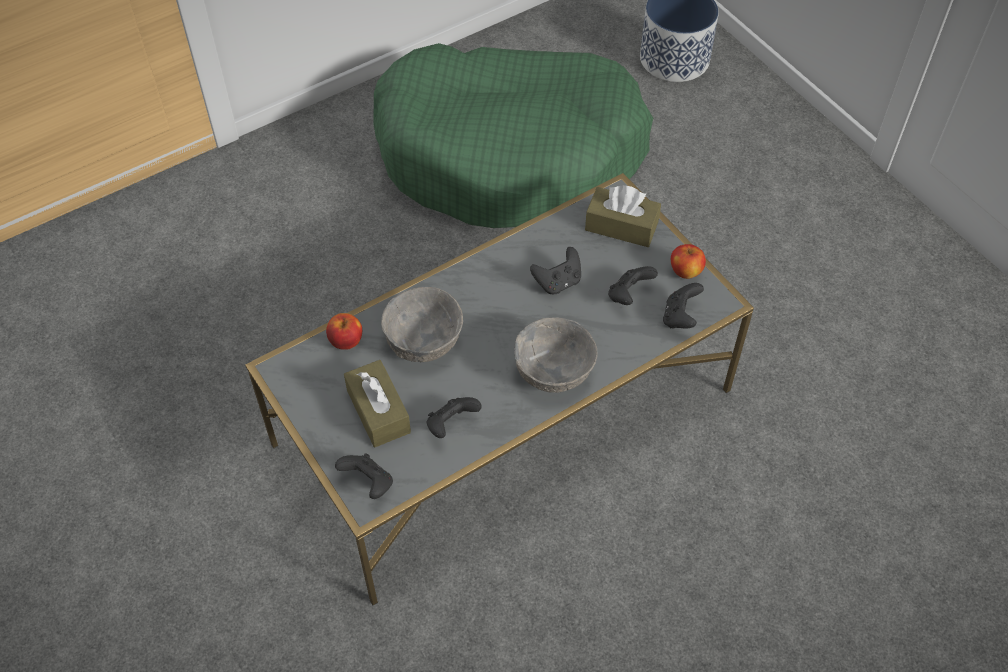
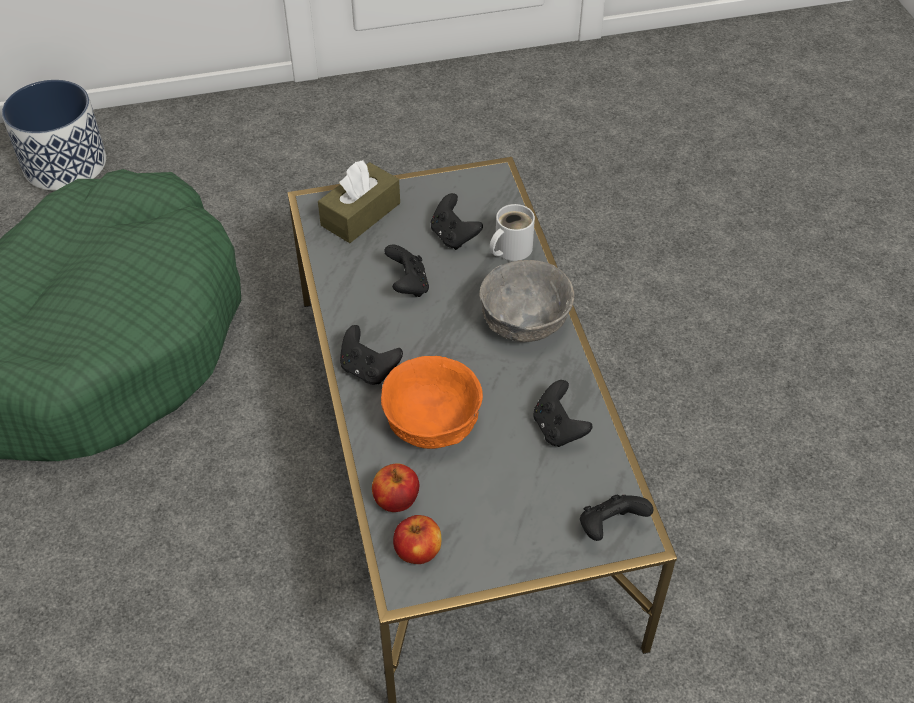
camera: 70 degrees left, 5 degrees down
brown tissue box [344,360,411,447] -> none
grey bowl [381,287,463,362] -> orange bowl [381,356,483,449]
black game controller [663,283,704,329] -> black game controller moved to [340,325,403,384]
apple [671,244,706,279] -> apple moved to [393,515,441,564]
none -> white mug [490,204,535,261]

